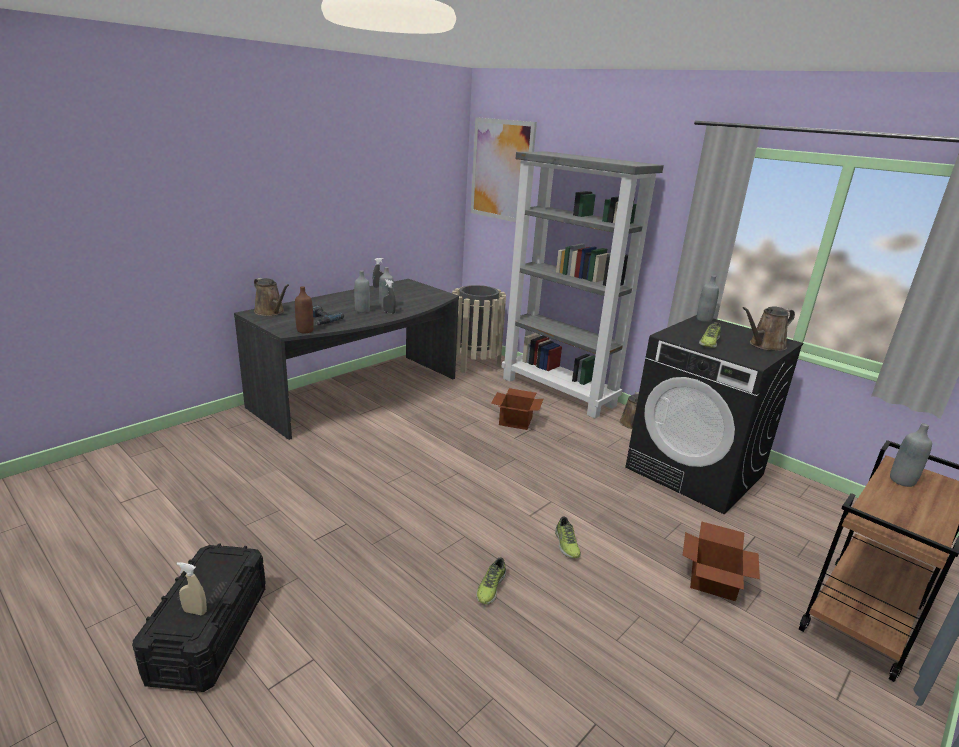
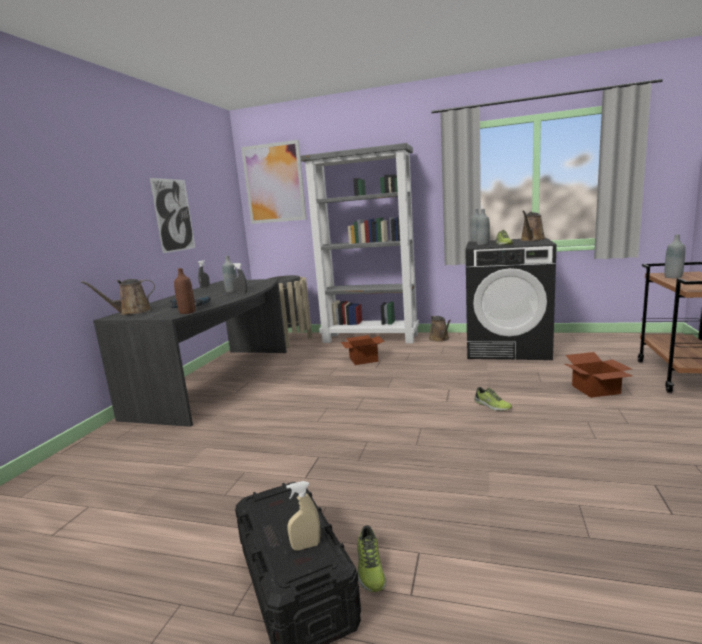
camera: 25 degrees left, 10 degrees down
brown watering can [254,278,289,316] -> brown watering can turned 135 degrees clockwise [81,279,155,315]
grey bottle [354,270,370,313] -> grey bottle moved to [476,209,490,245]
shoe [476,557,506,604] -> shoe moved to [357,525,386,592]
none -> picture [150,178,195,253]

